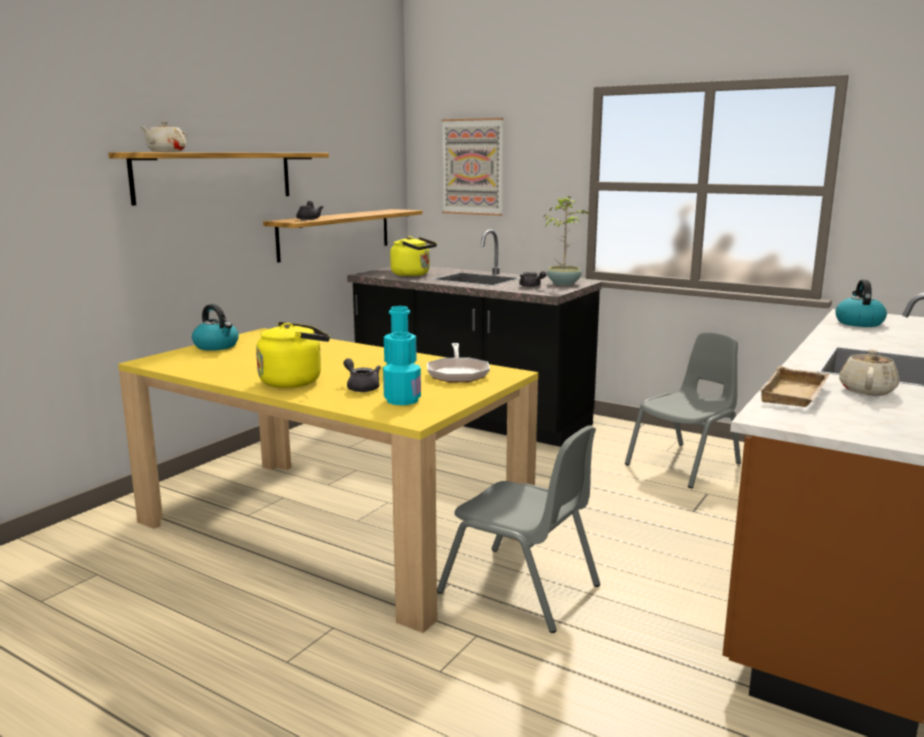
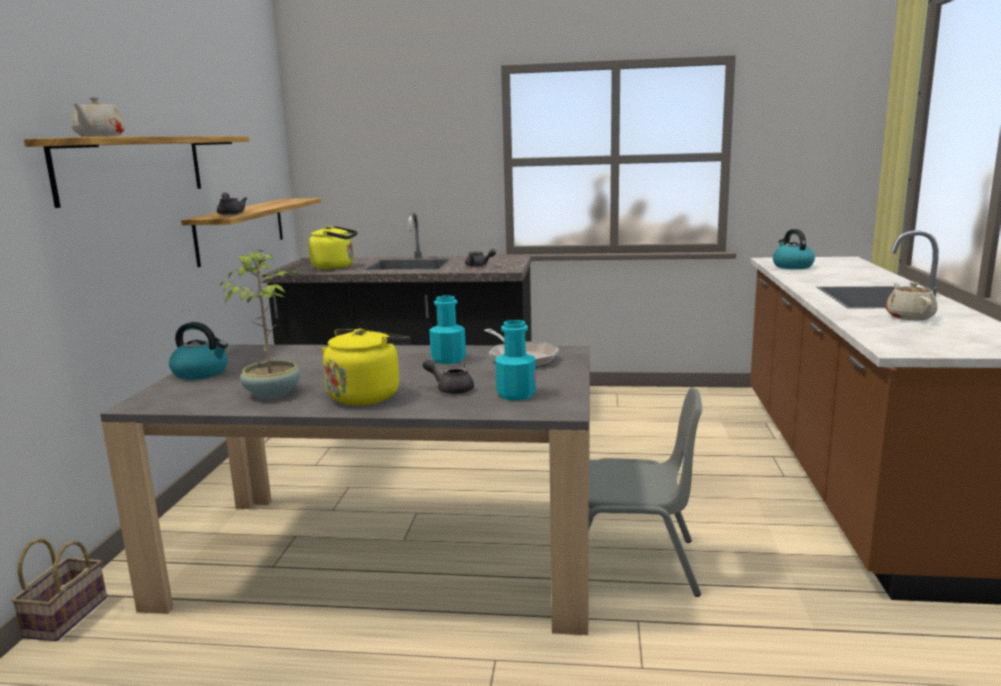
camera: 25 degrees left, 0 degrees up
yellow dining table [118,328,538,633] -> grey dining table [100,345,590,635]
picture [442,118,504,216] -> none
potted plant [543,196,589,286] -> potted plant moved to [220,250,301,399]
grey chair [625,332,741,488] -> none
beige tray [759,366,829,407] -> none
none -> basket [11,538,107,641]

